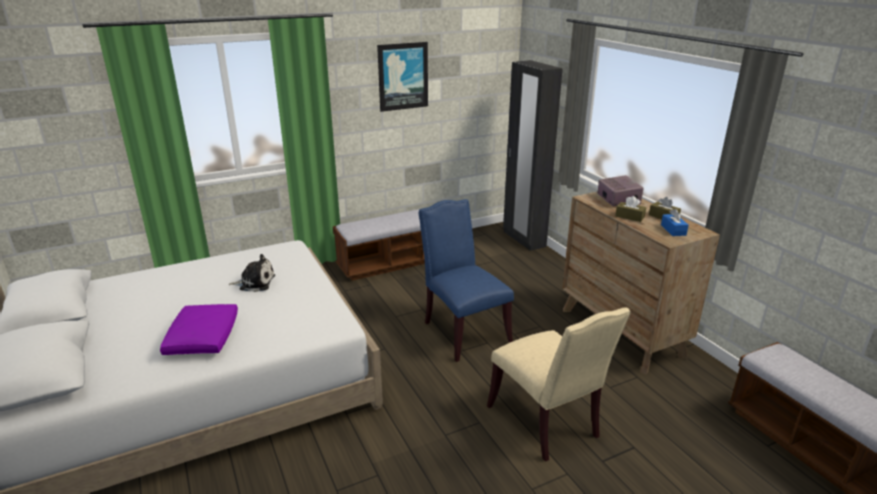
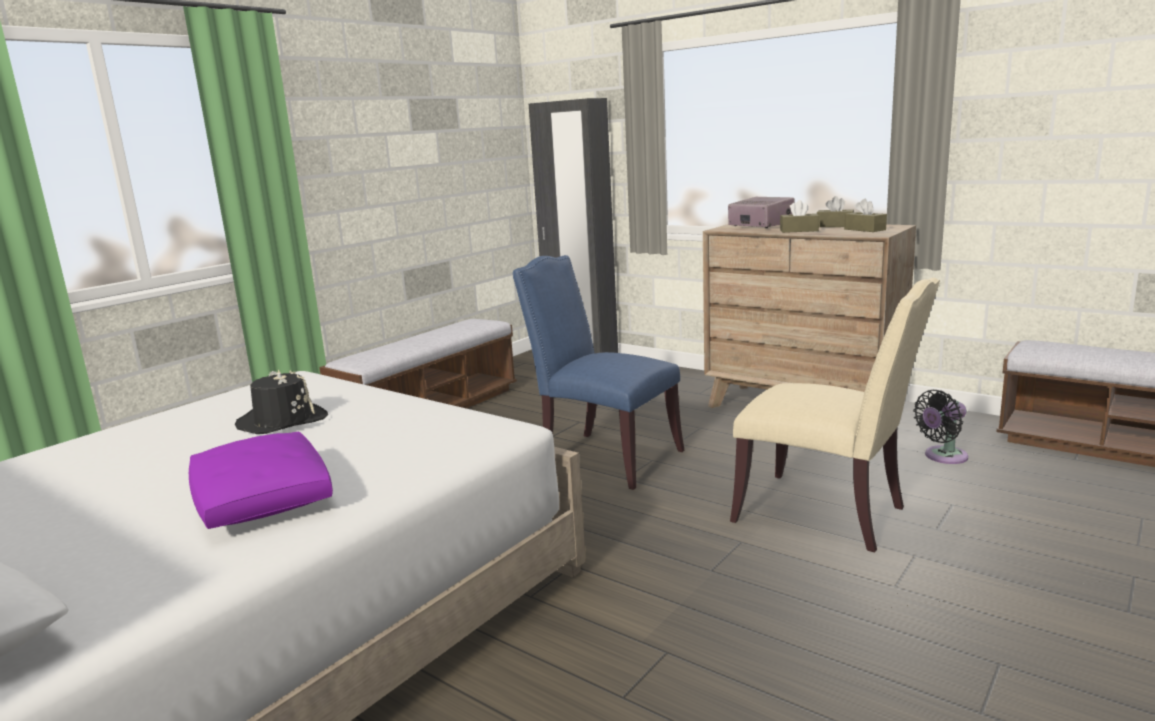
camera: 25 degrees left, 10 degrees down
plush toy [228,254,275,292] -> black hat [235,369,328,434]
picture [377,42,428,112] -> none
blue tissue box [661,209,689,236] -> brown tissue box [844,199,887,232]
none -> black fan [913,390,968,464]

